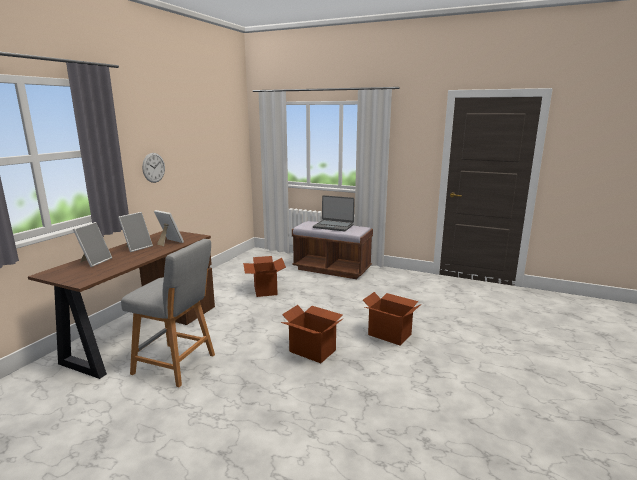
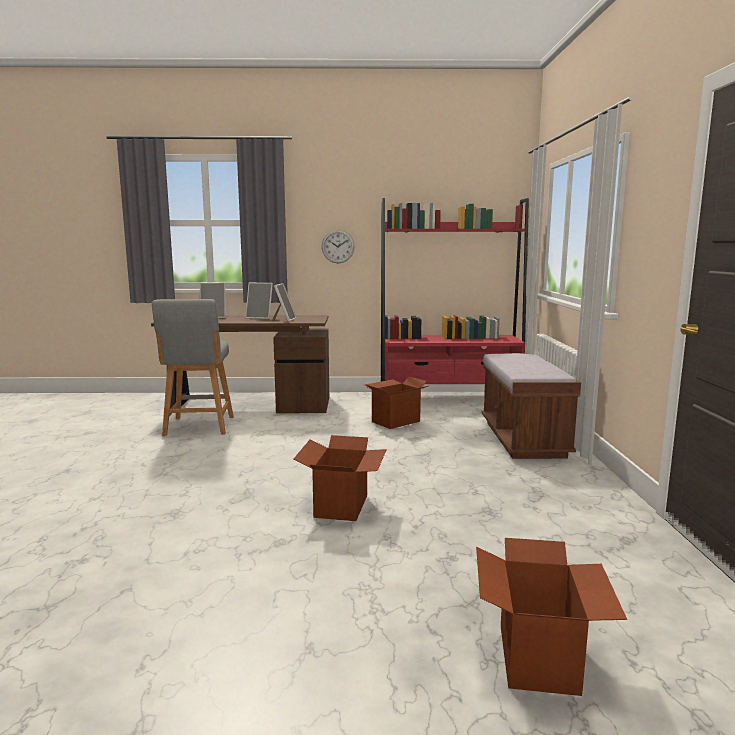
camera: 65 degrees right, 5 degrees down
cardboard box [281,305,344,363] -> cardboard box moved to [476,538,627,696]
laptop [313,195,355,231] -> none
none -> red bookcase [381,198,529,384]

